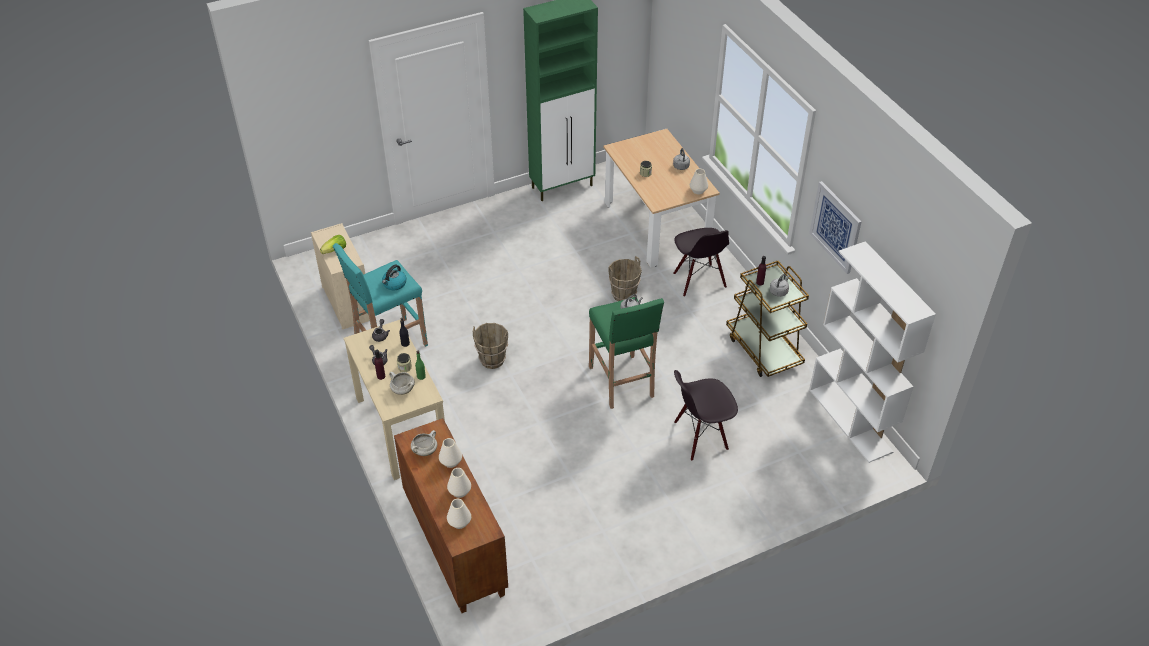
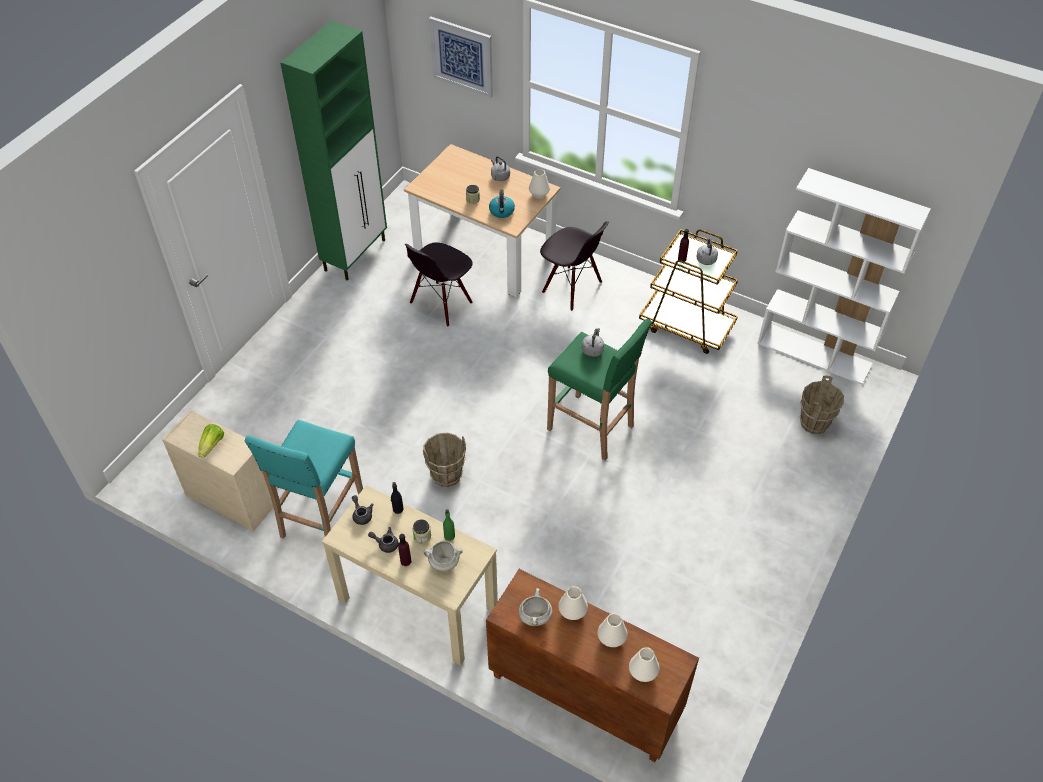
camera: 35 degrees left, 5 degrees up
kettle [382,264,406,290] -> kettle moved to [489,190,515,218]
brown bucket [608,256,642,301] -> brown bucket moved to [799,375,844,434]
black chair [674,370,738,461] -> black chair moved to [405,242,473,327]
picture [809,181,862,274] -> picture moved to [429,17,493,98]

